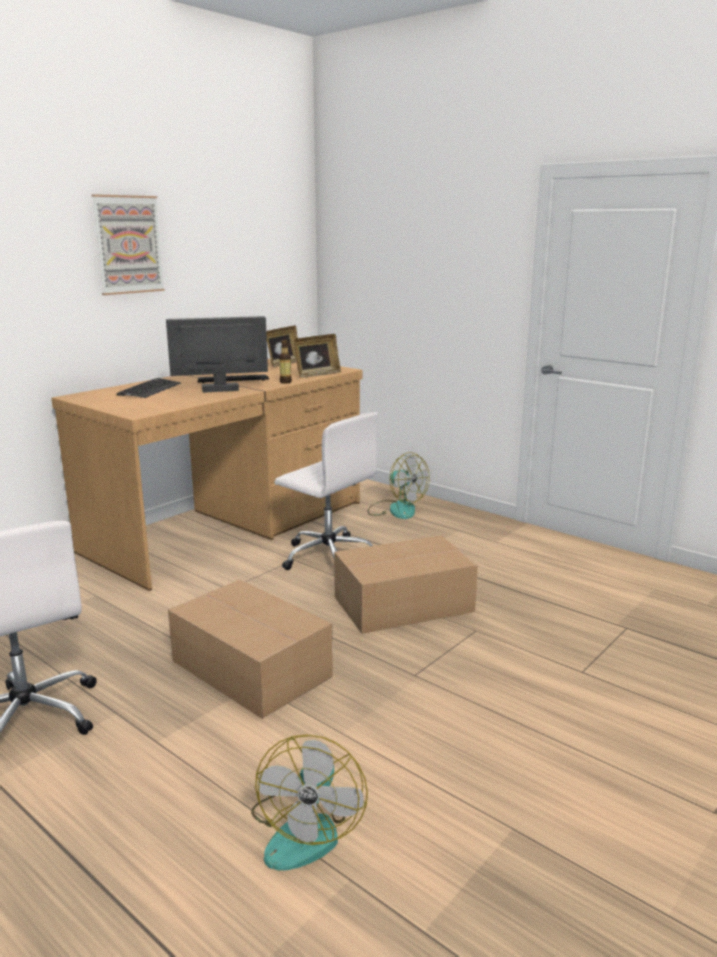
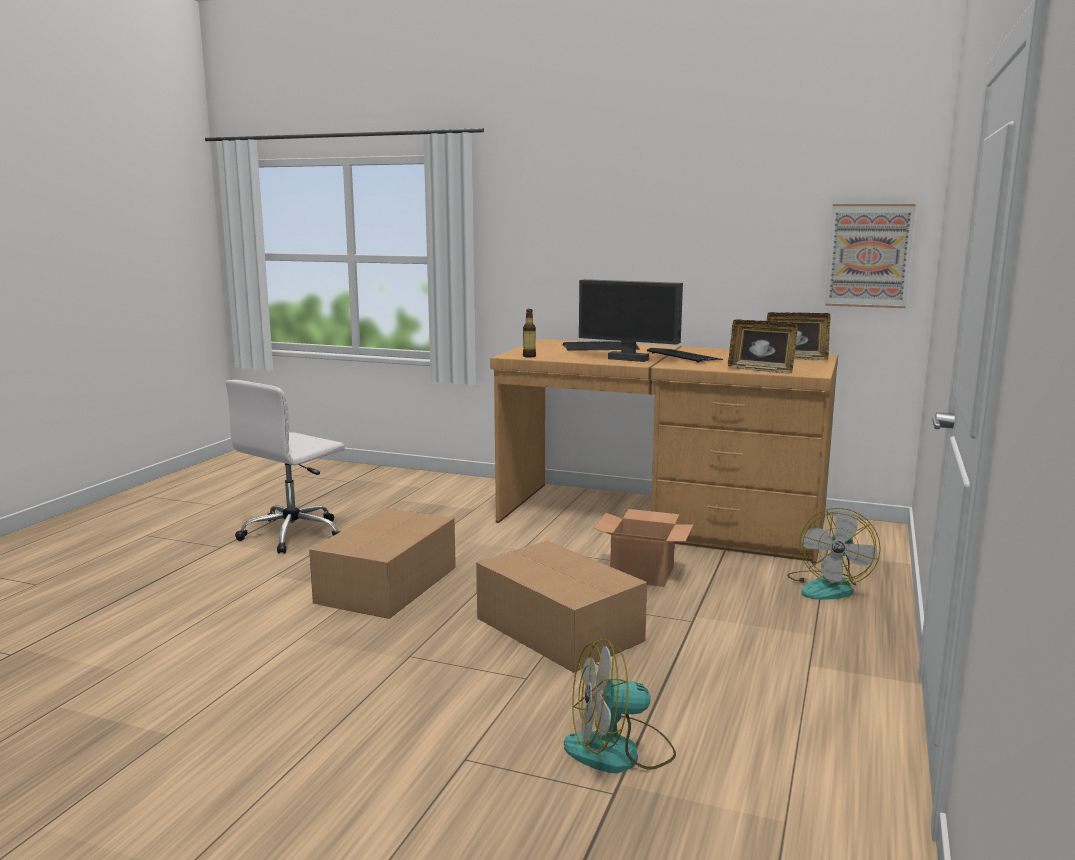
camera: 70 degrees right, 5 degrees down
picture [92,194,165,295] -> picture moved to [825,204,916,308]
monitor [166,316,268,393] -> monitor turned 150 degrees clockwise [579,279,683,362]
fan [251,735,368,871] -> fan moved to [564,638,676,773]
white office chair [275,412,378,570] -> cardboard box [594,509,693,587]
bottle [279,340,292,384] -> bottle moved to [523,309,536,357]

